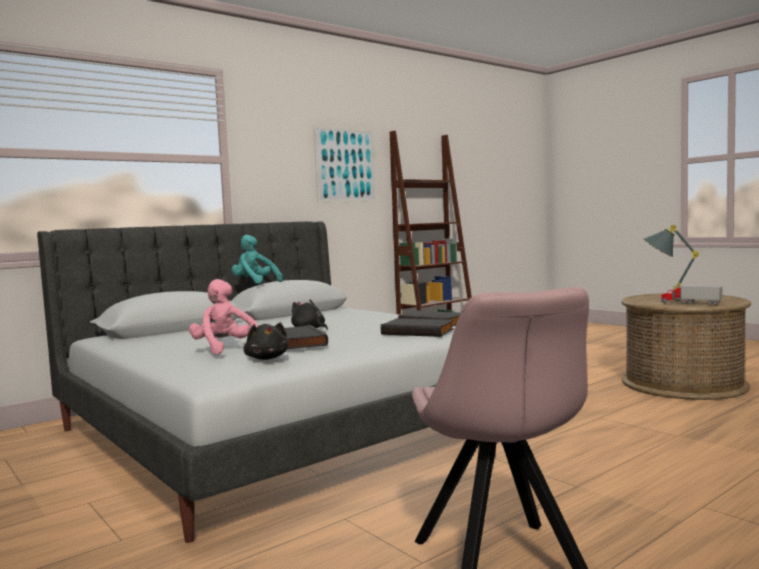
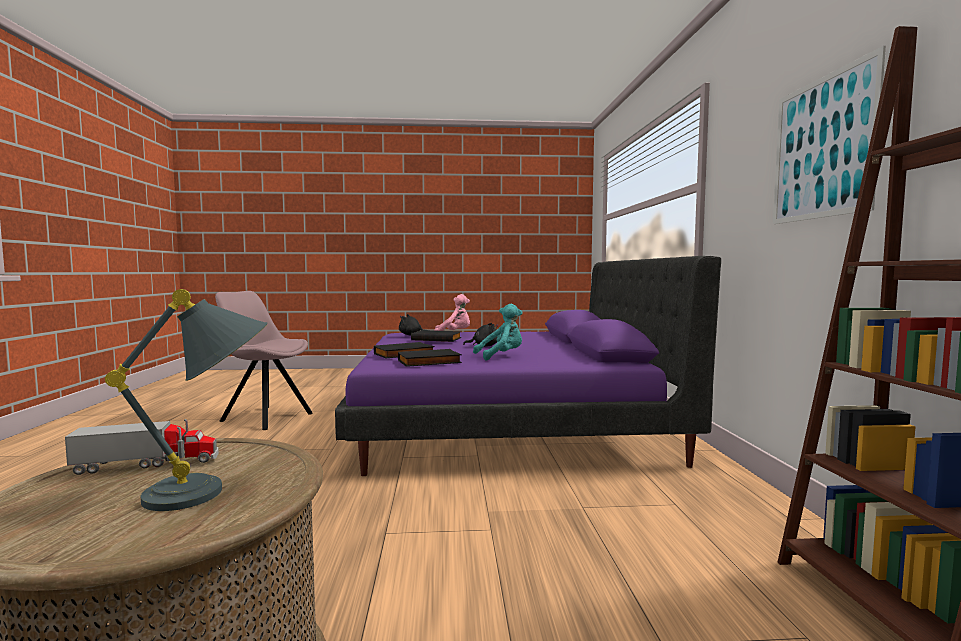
camera: 125 degrees right, 0 degrees up
grey bed [37,221,456,543] -> purple bed [335,256,721,476]
turquoise plush toy [231,235,283,284] -> turquoise plush toy moved to [473,304,522,361]

